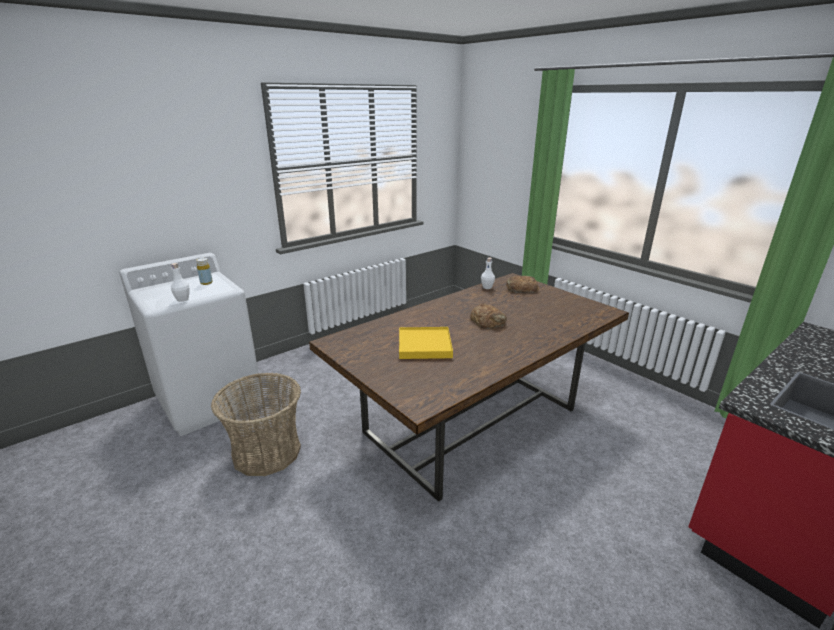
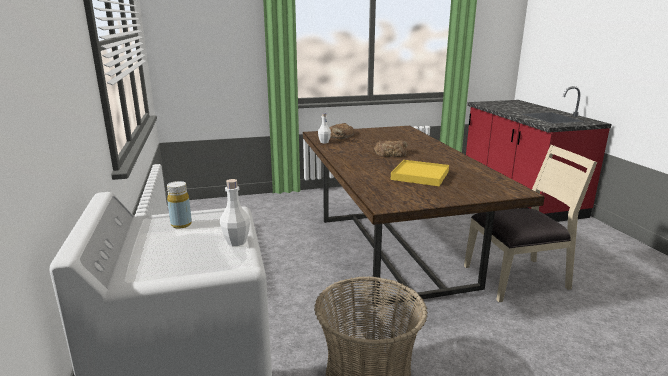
camera: 65 degrees left, 5 degrees down
none -> beige chair [464,145,597,302]

